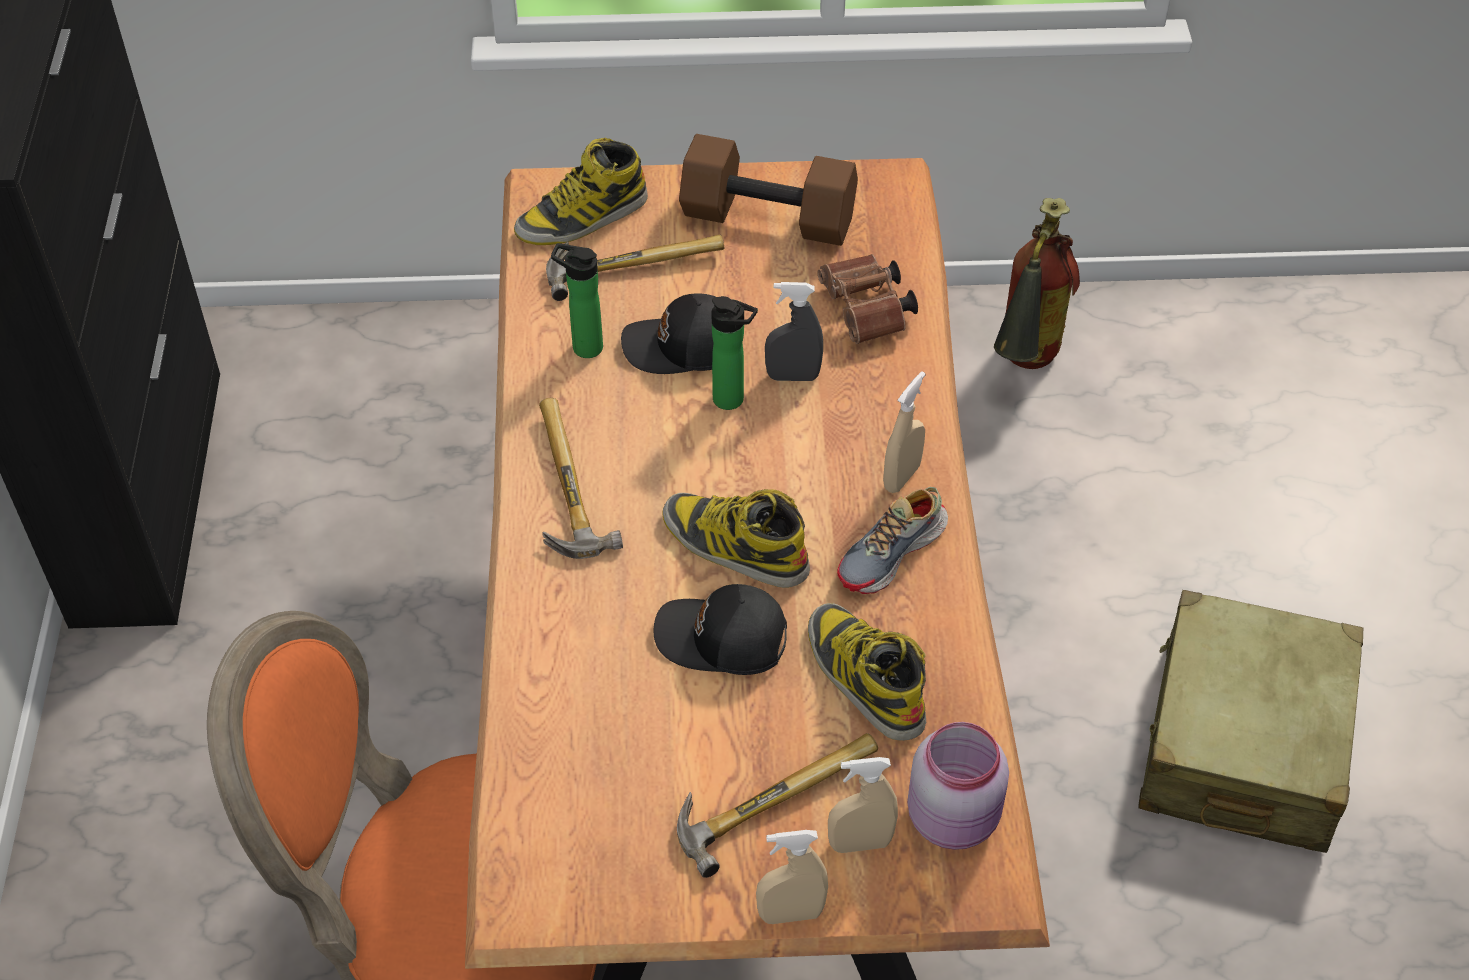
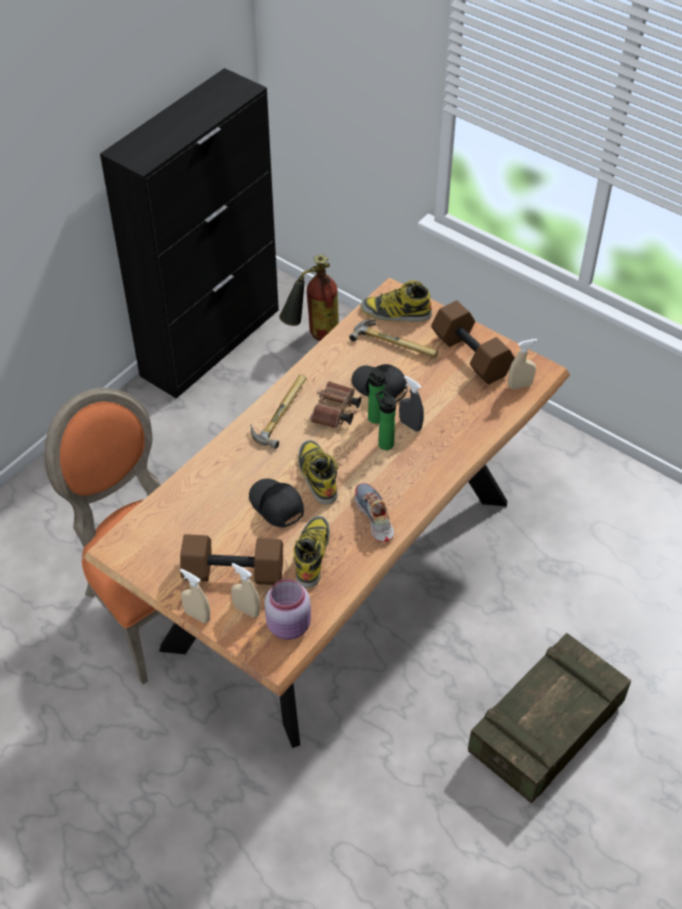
camera: 40 degrees right, 0 degrees up
bottle [551,243,603,358] -> bottle moved to [376,390,396,450]
hammer [677,733,878,878] -> brown dumbbell [180,534,283,585]
brown binoculars [818,254,918,344] -> brown binoculars moved to [310,381,361,428]
shoe [837,487,948,594] -> shoe turned 75 degrees clockwise [355,483,394,542]
beige spray bottle [883,371,925,493] -> beige spray bottle moved to [508,339,538,389]
fire extinguisher [994,198,1080,369] -> fire extinguisher moved to [279,254,339,341]
beige suitcase [1138,590,1364,853] -> crate [468,633,631,803]

